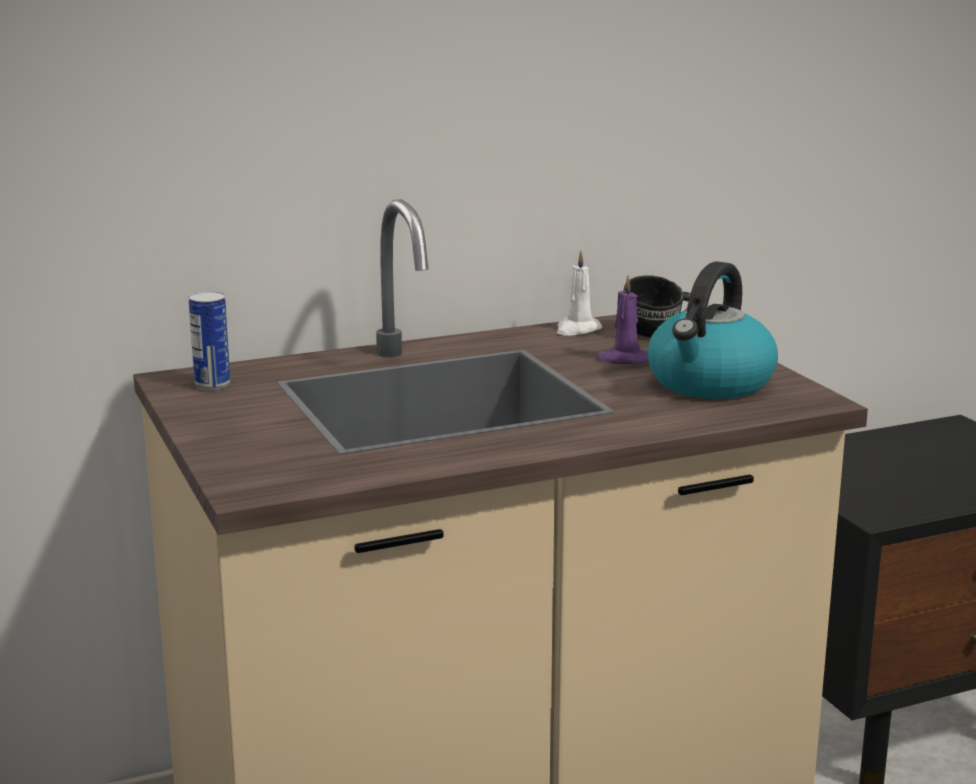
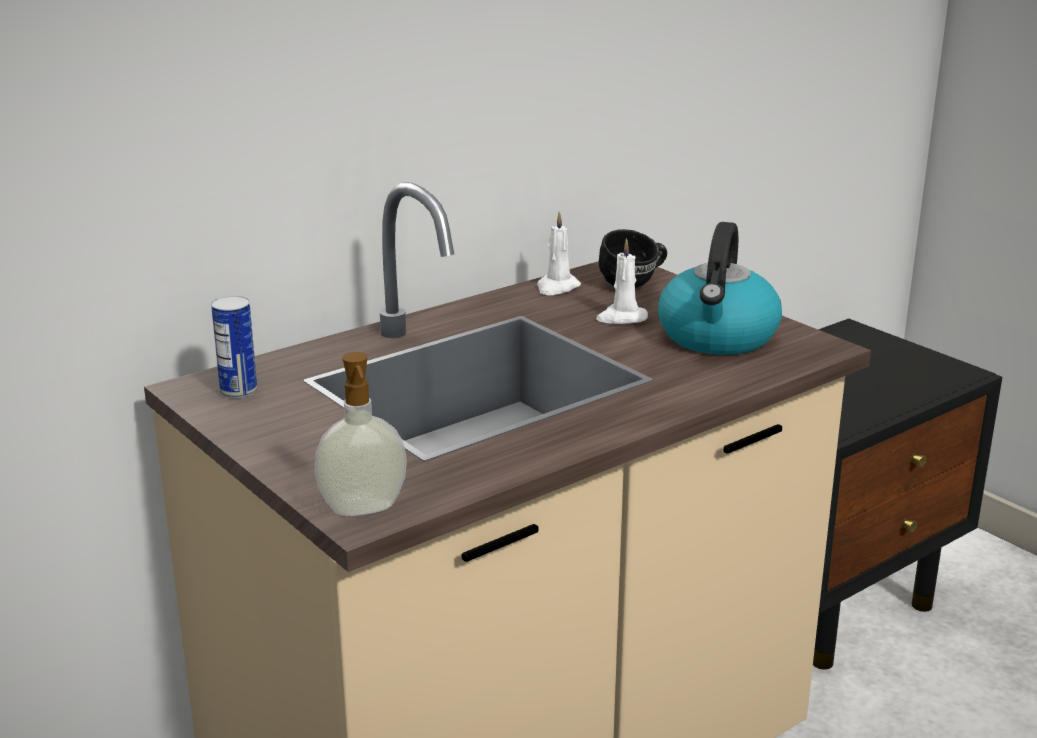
camera: 15 degrees left, 5 degrees up
purple candle [596,276,648,364] -> white candle [596,238,648,324]
none -> soap dispenser [315,352,407,516]

